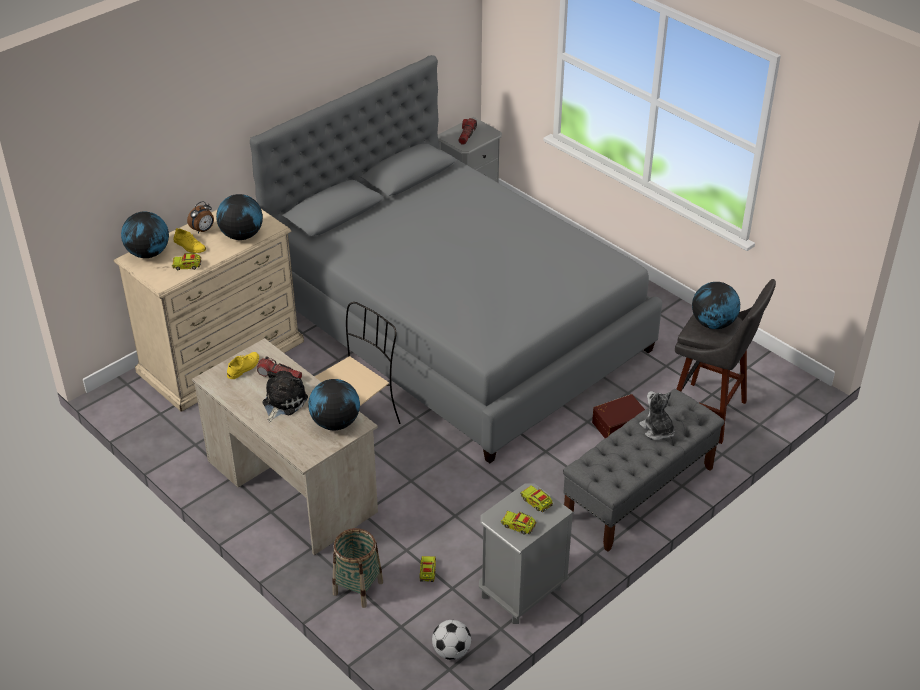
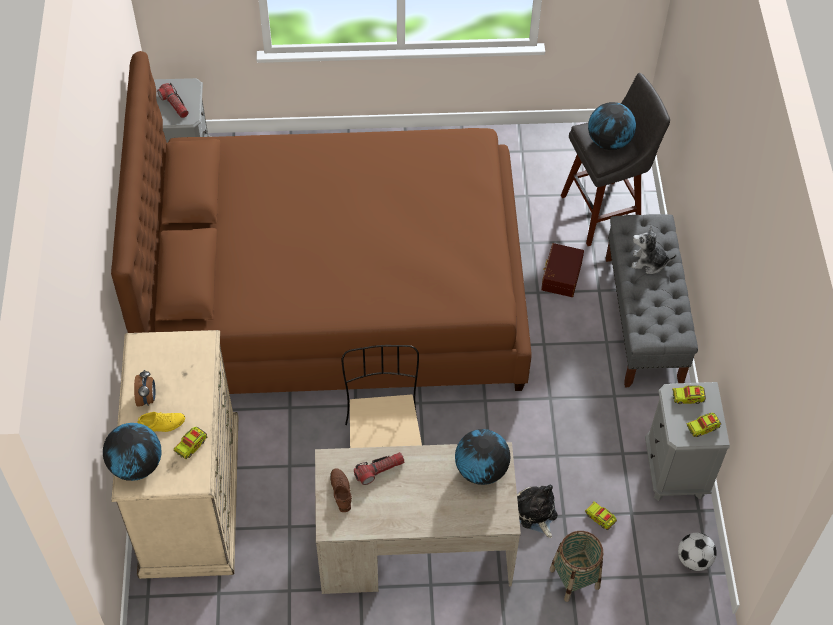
camera: 50 degrees left, 15 degrees up
globe [216,194,263,240] -> none
yellow shoe [227,352,259,379] -> brown shoe [330,468,352,512]
grey bed [250,55,662,463] -> brown bed [111,51,532,394]
plush toy [263,371,308,422] -> plush toy moved to [517,485,557,538]

